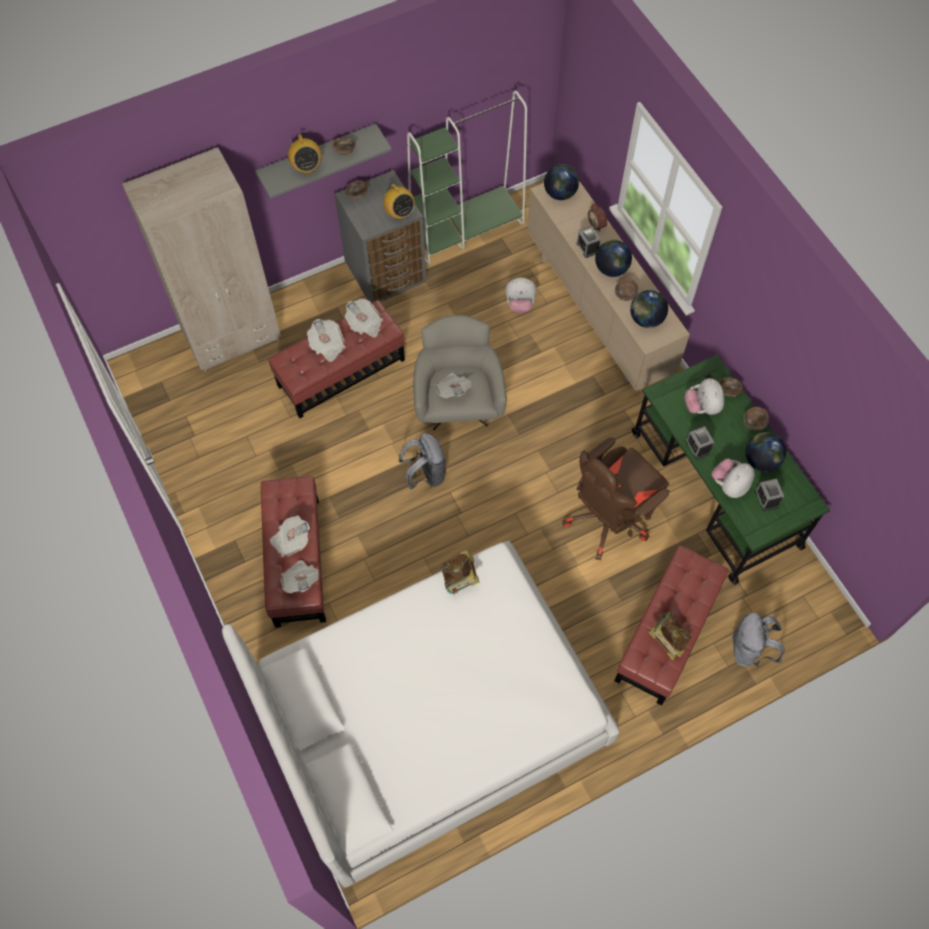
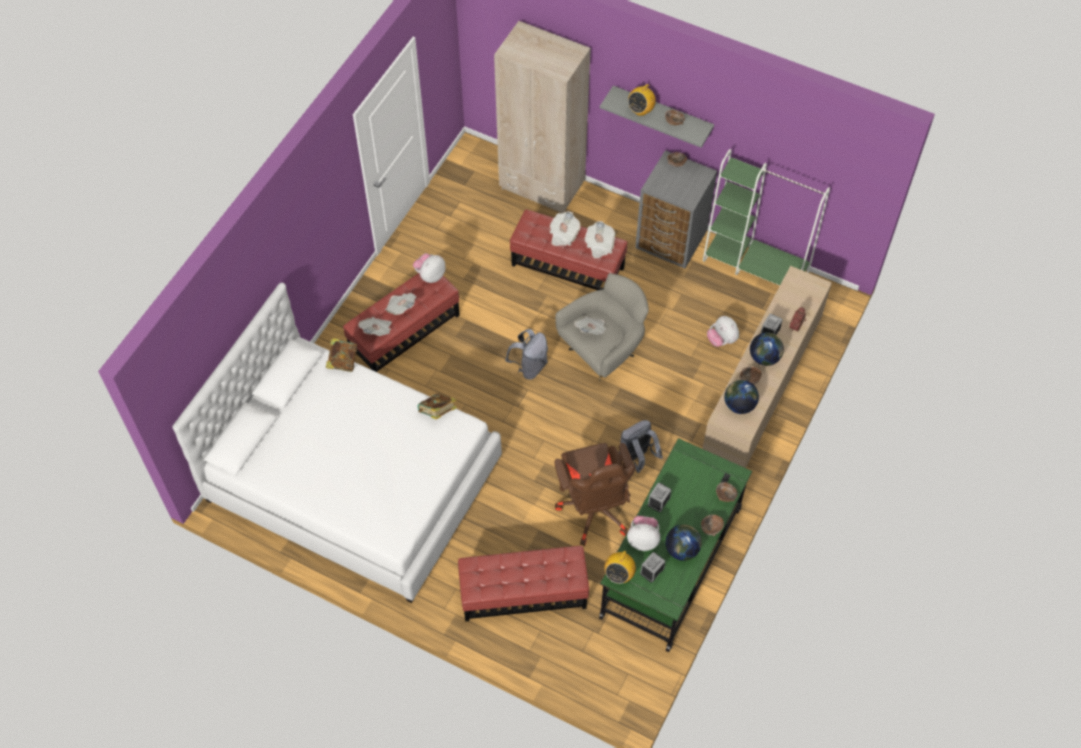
camera: 55 degrees right, 5 degrees down
radio [382,184,415,220] -> radio moved to [604,547,636,584]
globe [544,164,579,200] -> none
brown office chair [562,437,670,560] -> brown office chair turned 120 degrees counterclockwise [554,443,635,546]
book [649,612,692,660] -> book moved to [326,338,357,372]
plush toy [684,378,724,415] -> plush toy moved to [413,253,446,283]
grey backpack [732,613,784,667] -> grey backpack moved to [619,420,663,473]

